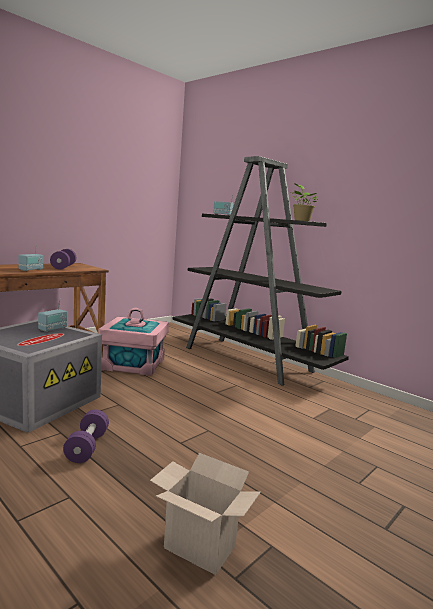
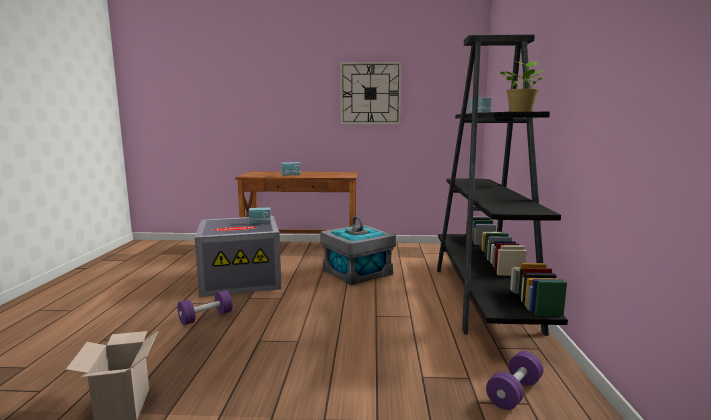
camera: 50 degrees right, 0 degrees up
purple dumbbell [50,249,76,269] -> purple dumbbell moved to [486,351,543,410]
pink storage box [98,308,169,376] -> grey storage box [320,215,396,285]
none -> wall clock [340,62,402,124]

